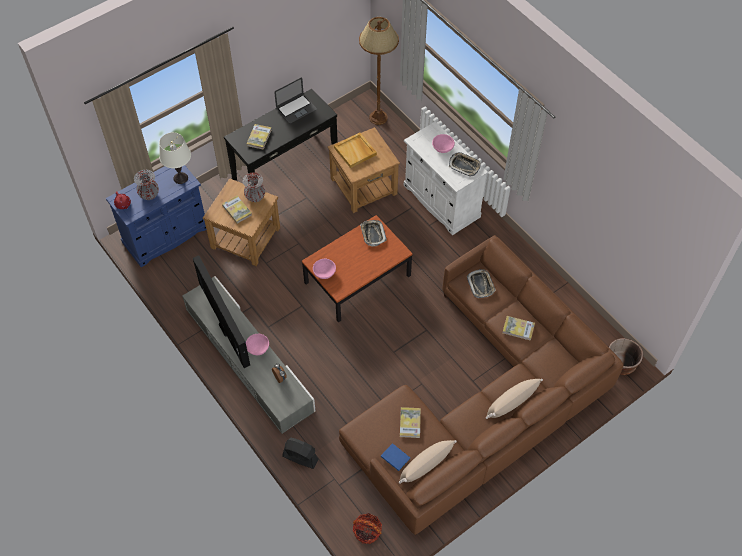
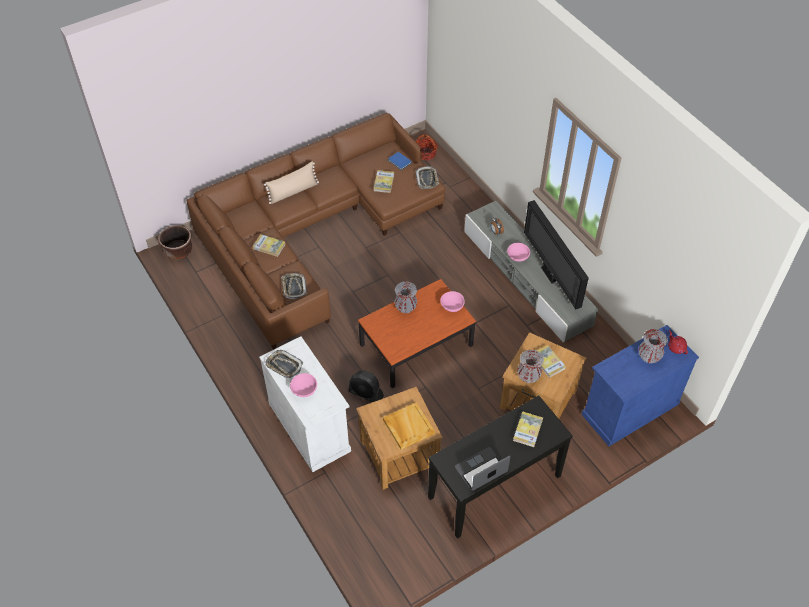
camera: 175 degrees left, 5 degrees down
white table lamp [159,132,191,184] -> none
black fan [282,438,318,469] -> black fan moved to [348,370,384,402]
brown floor lamp [359,17,399,125] -> none
tray [360,220,386,247] -> tray moved to [415,166,439,189]
beige pillow [399,440,457,484] -> none
none -> grey vase [394,281,417,313]

